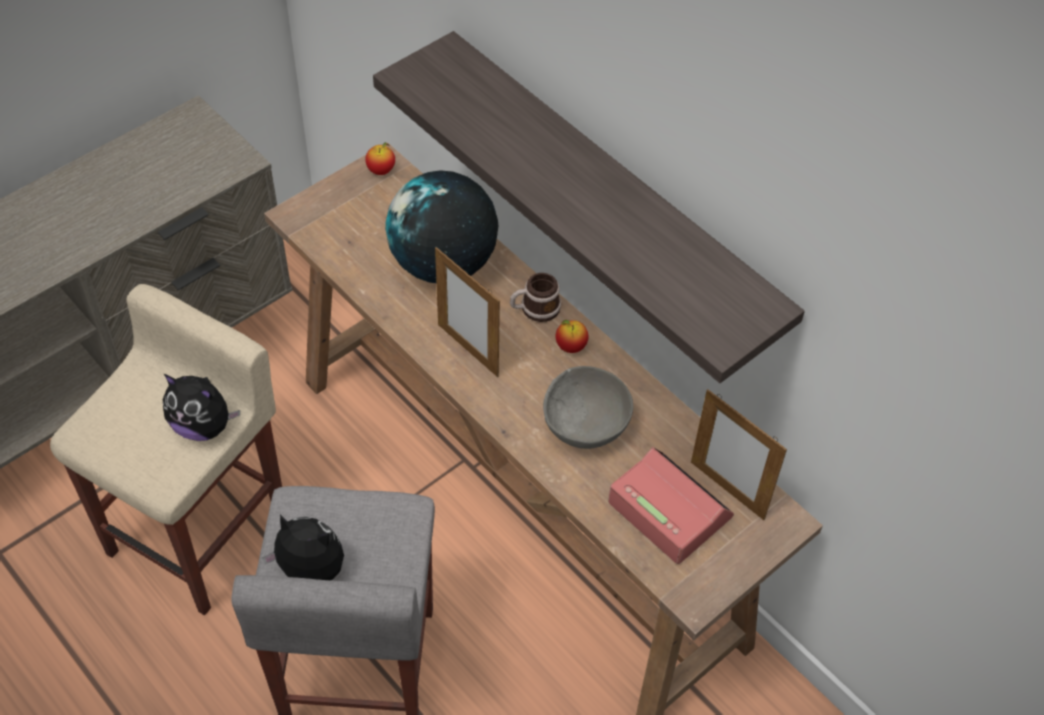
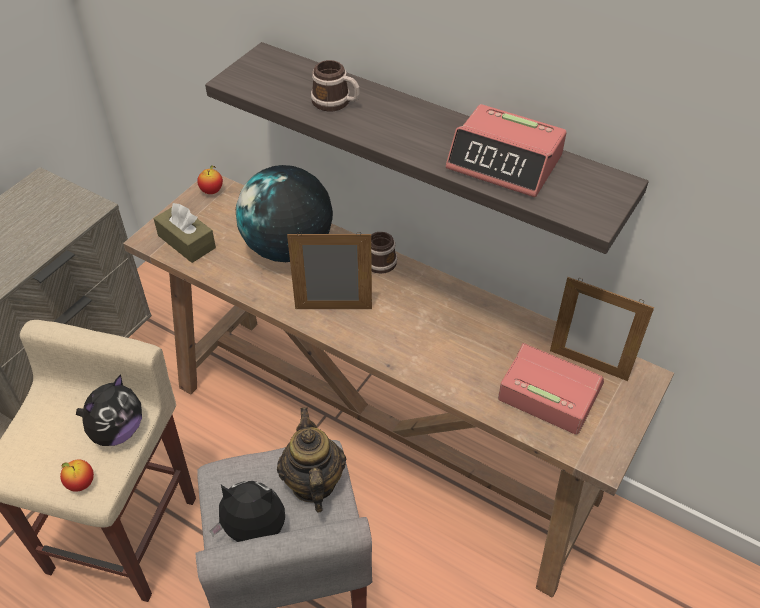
camera: 15 degrees left, 5 degrees down
plush toy [163,374,240,441] -> plush toy turned 60 degrees counterclockwise [76,374,142,446]
picture frame [435,247,500,377] -> picture frame turned 150 degrees clockwise [287,232,372,309]
grey bowl [543,366,633,449] -> none
apple [556,320,588,353] -> apple moved to [60,459,94,492]
none -> brown tissue box [153,203,216,263]
none -> teapot [277,407,346,513]
none -> mug [311,60,360,112]
none -> alarm clock [446,104,567,197]

